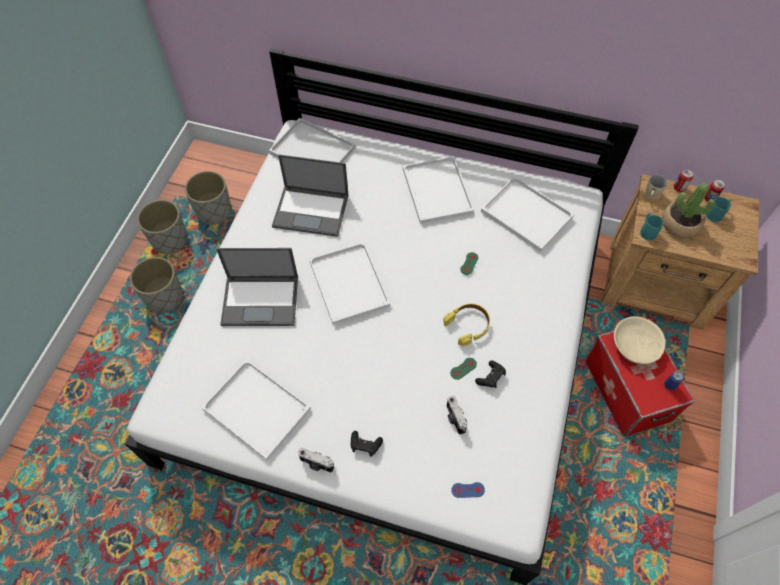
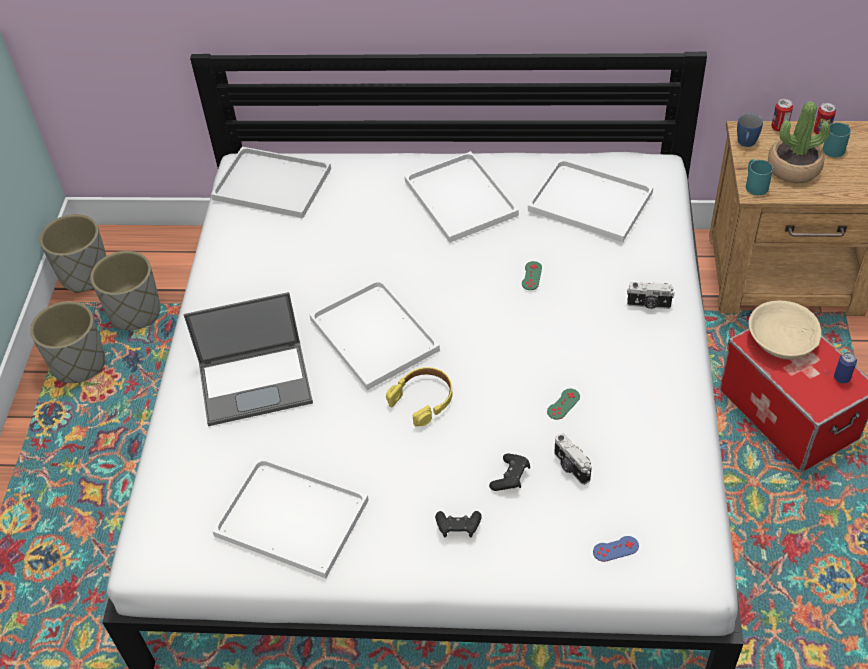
camera: 10 degrees left, 10 degrees down
grey planter [130,257,183,313] -> grey planter moved to [40,214,106,293]
laptop [272,154,348,237] -> none
camera [298,448,334,473] -> camera moved to [627,282,675,309]
yellow headphones [443,304,490,346] -> yellow headphones moved to [386,367,452,427]
black game controller [475,360,506,388] -> black game controller moved to [489,454,530,491]
beige mug [645,175,667,199] -> blue mug [737,113,763,147]

